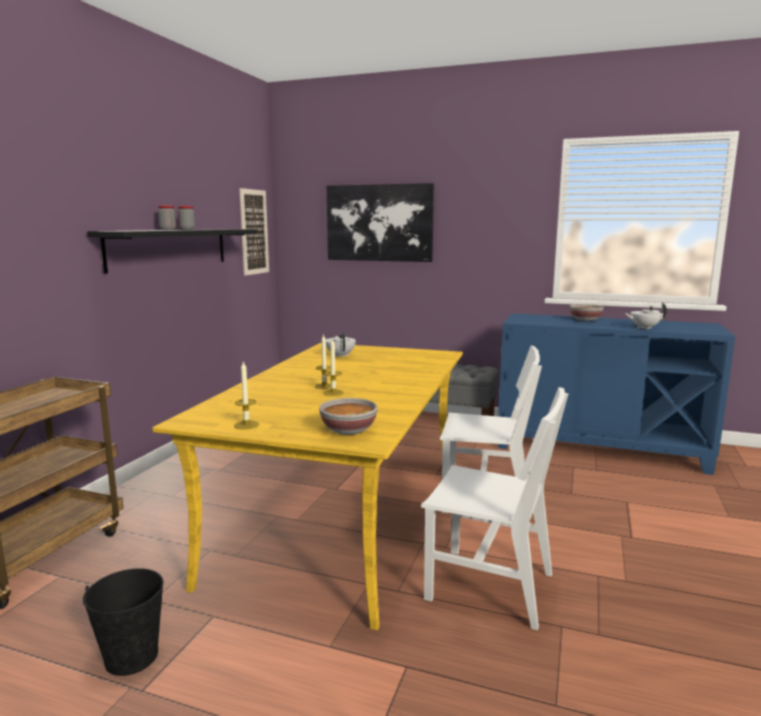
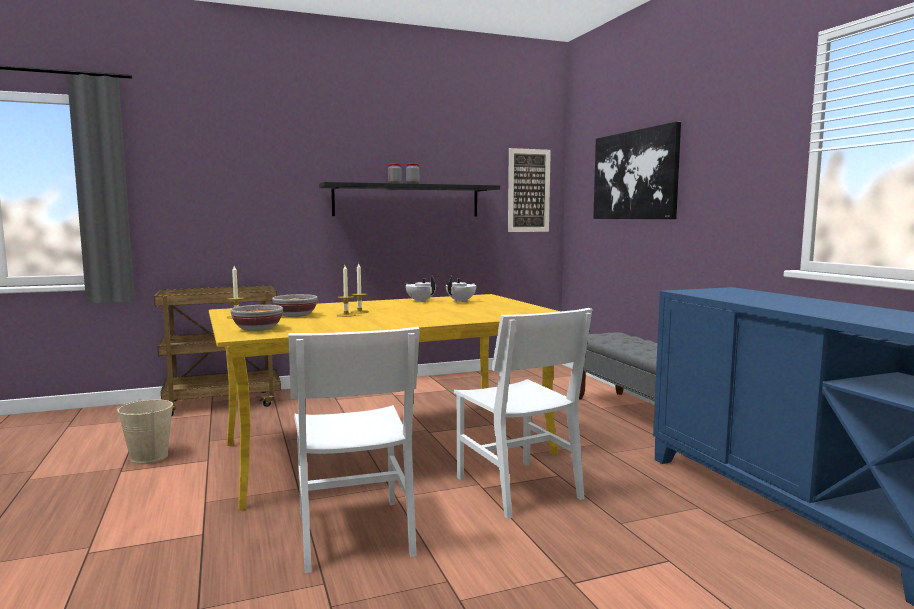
camera: 50 degrees right, 5 degrees down
black bucket [83,568,164,676] -> beige bucket [117,398,173,464]
bowl [569,304,604,321] -> bowl moved to [272,294,318,317]
white teapot [624,303,667,330] -> white teapot moved to [405,275,436,302]

